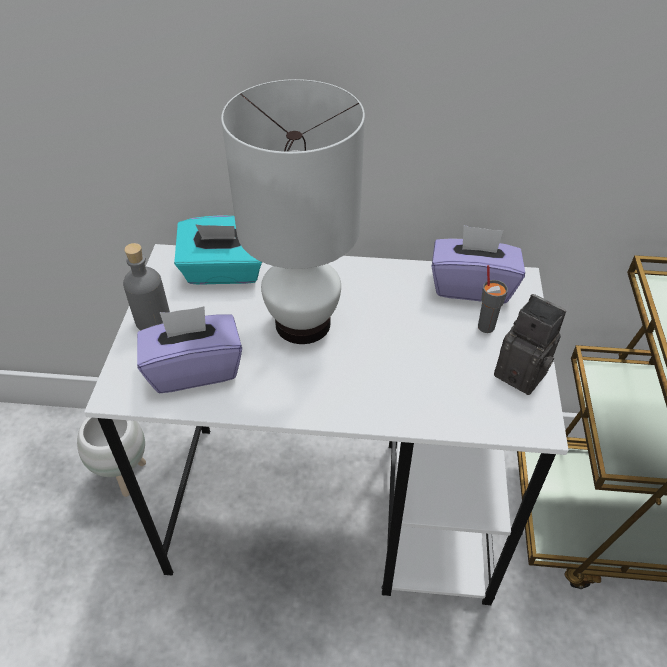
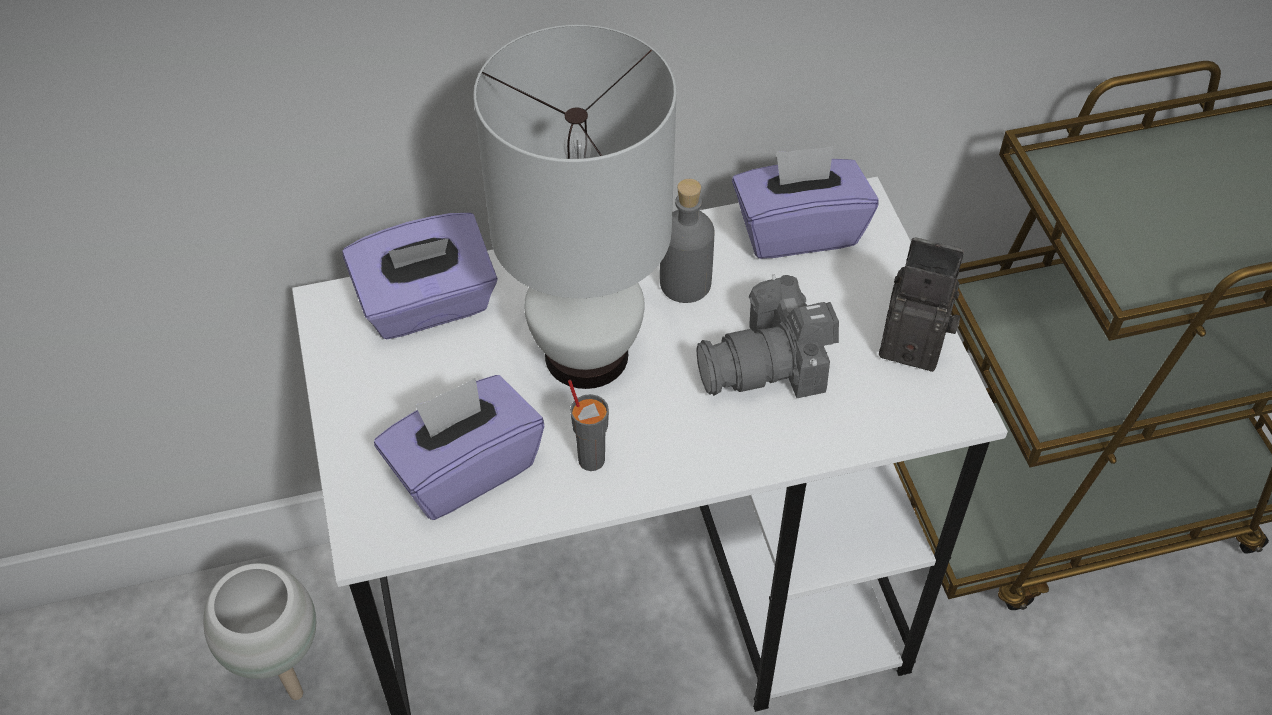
camera: 20 degrees left, 5 degrees up
grey bottle [123,243,170,331] -> grey bottle moved to [660,179,715,303]
turquoise tissue box [174,215,262,285] -> purple tissue box [343,213,498,339]
grey cup [478,265,508,333] -> grey cup moved to [568,380,609,471]
none -> camera [696,274,839,398]

